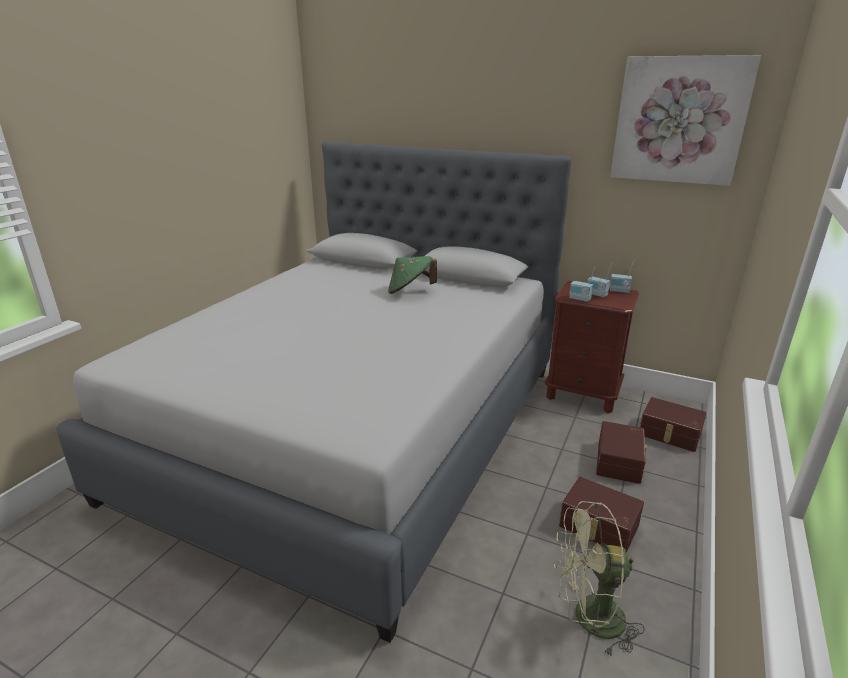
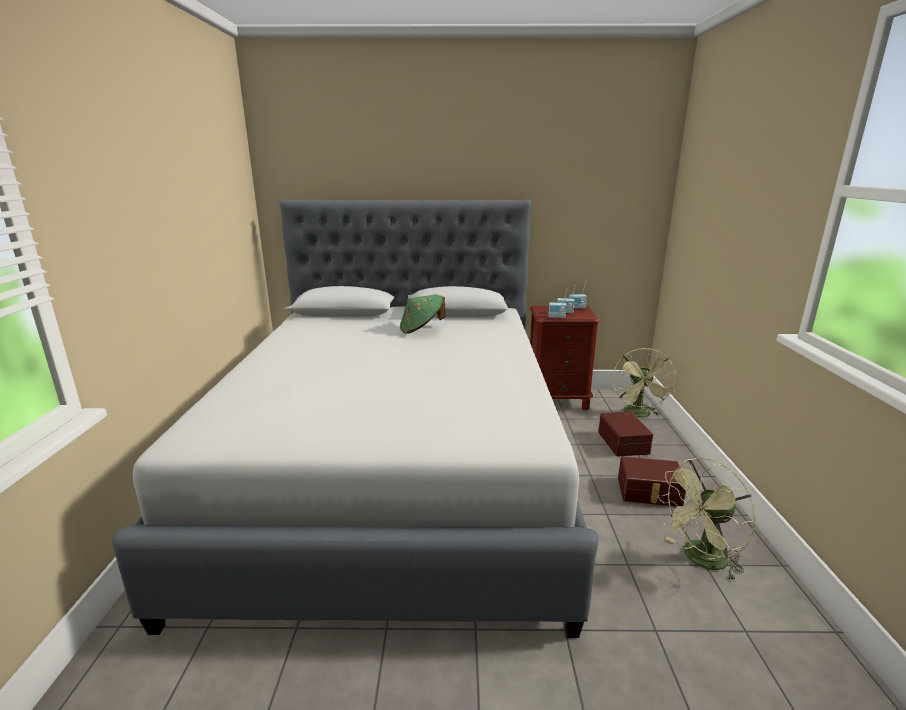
camera: 25 degrees left, 5 degrees down
picture [610,55,761,186] -> none
brown storage box [640,397,707,452] -> green fan [612,348,678,418]

